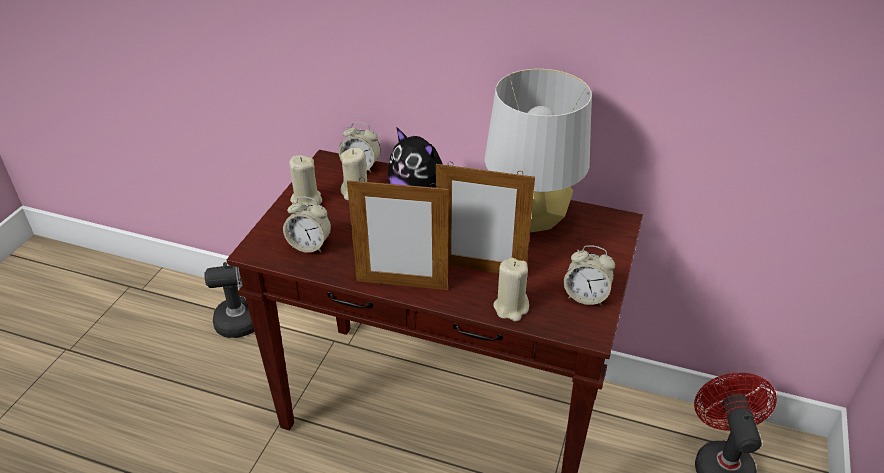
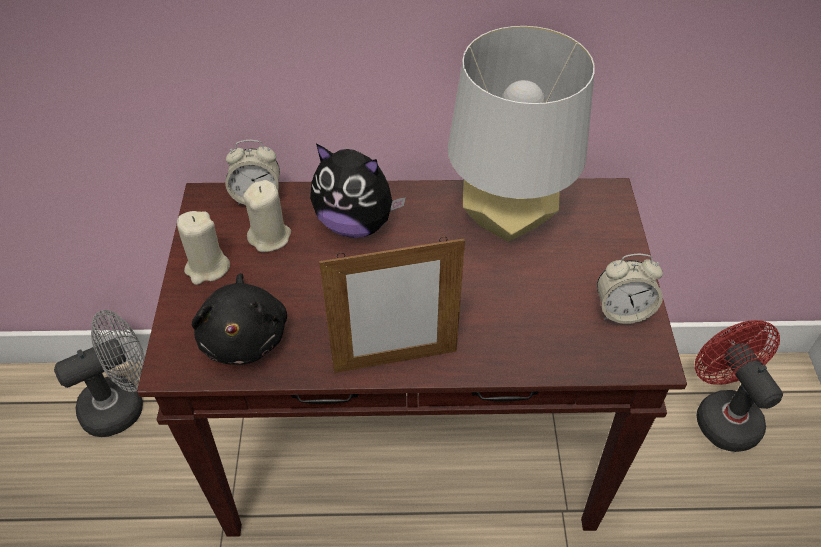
camera: 20 degrees left, 10 degrees up
alarm clock [283,197,331,253] -> black plush toy [192,273,287,365]
picture frame [436,162,535,273] -> none
beige candle [493,258,529,322] -> none

